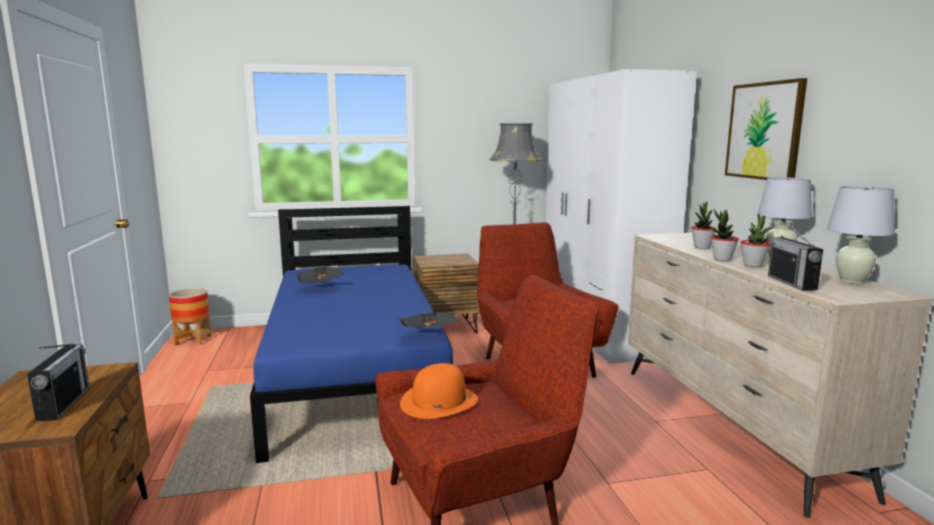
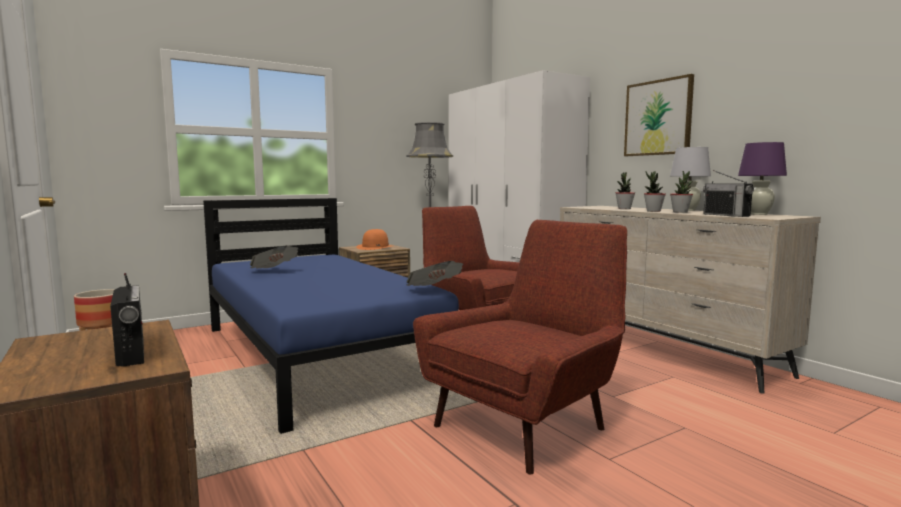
camera: 20 degrees left, 5 degrees down
orange hat [400,363,478,419] -> orange hat moved to [356,229,391,250]
white table lamp [827,186,895,284] -> purple table lamp [738,142,787,215]

